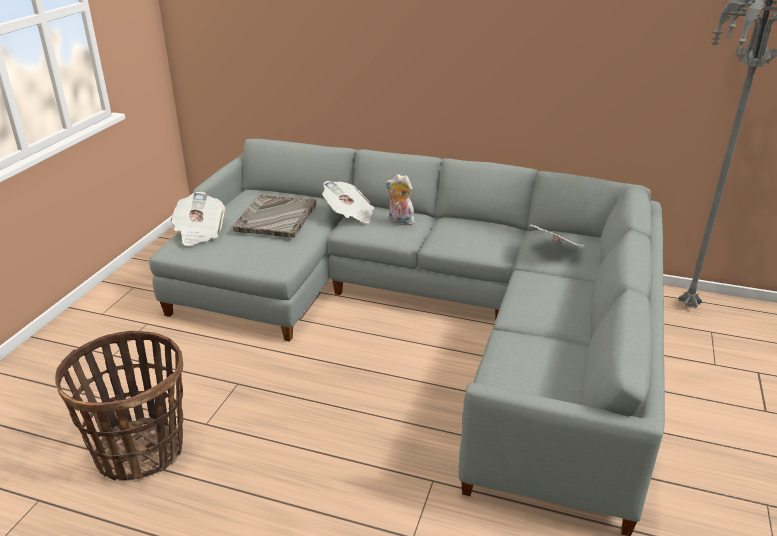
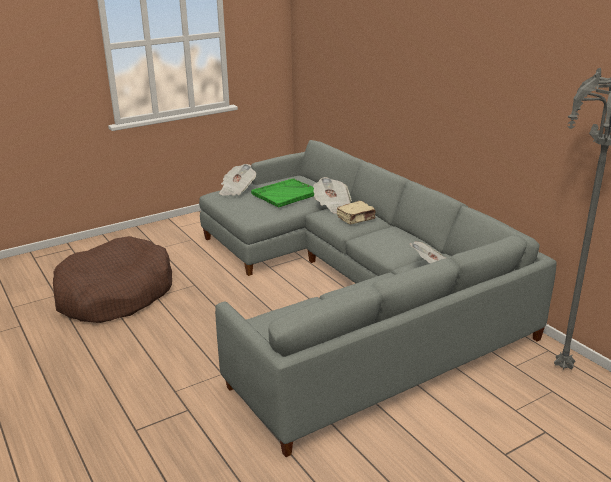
camera: 40 degrees right, 5 degrees down
basket [55,331,183,481] -> brown dog bed [53,236,172,323]
grey tray [233,195,317,238] -> green tray [251,178,314,208]
plush toy [385,174,414,226] -> beige book [337,201,376,224]

